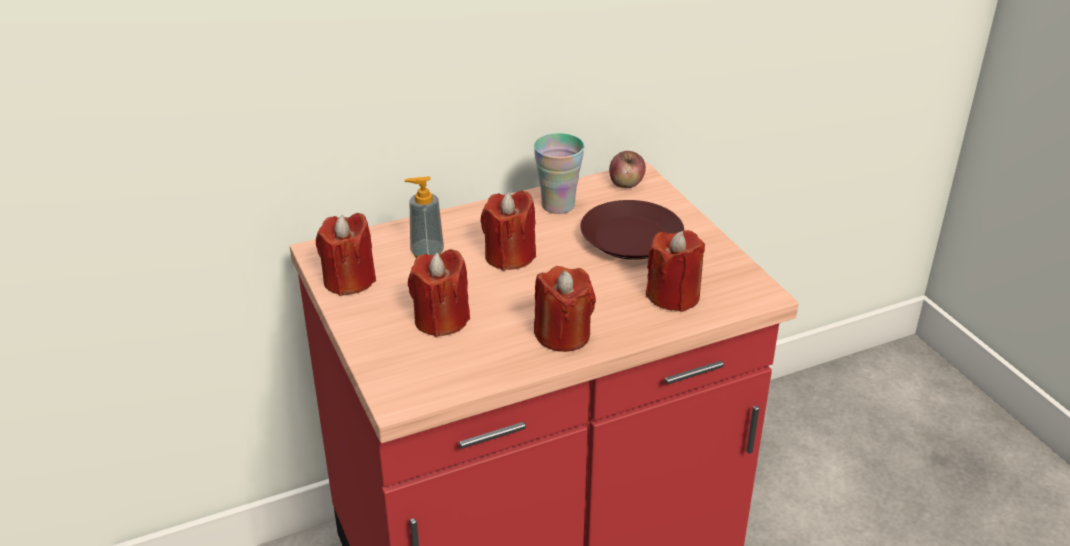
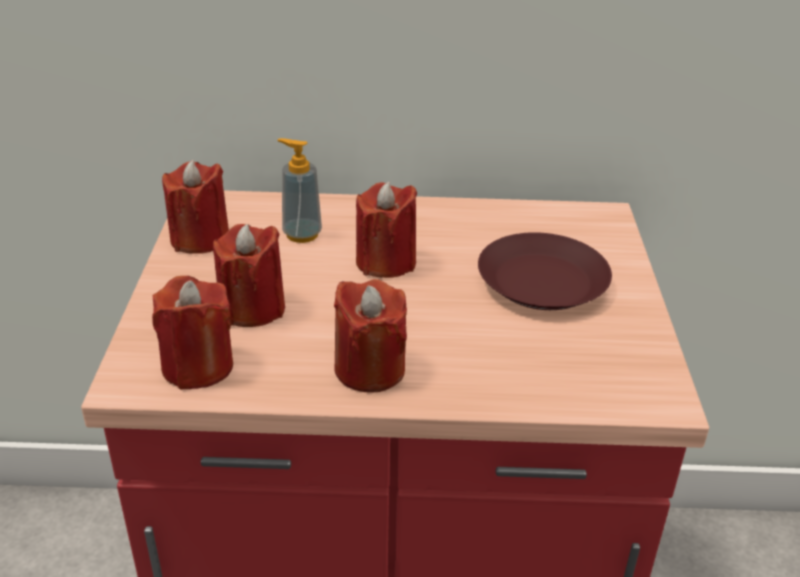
camera: 25 degrees right, 0 degrees up
cup [534,133,584,214] -> none
apple [609,151,646,188] -> none
red candle [646,230,705,312] -> red candle moved to [152,276,233,390]

